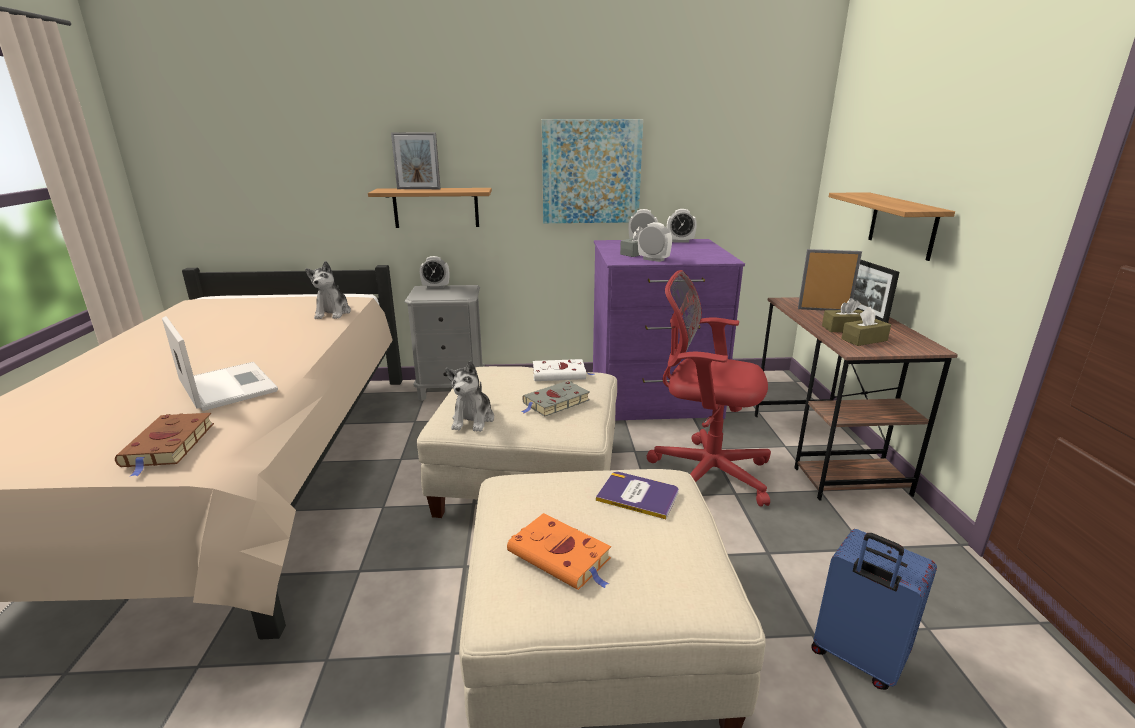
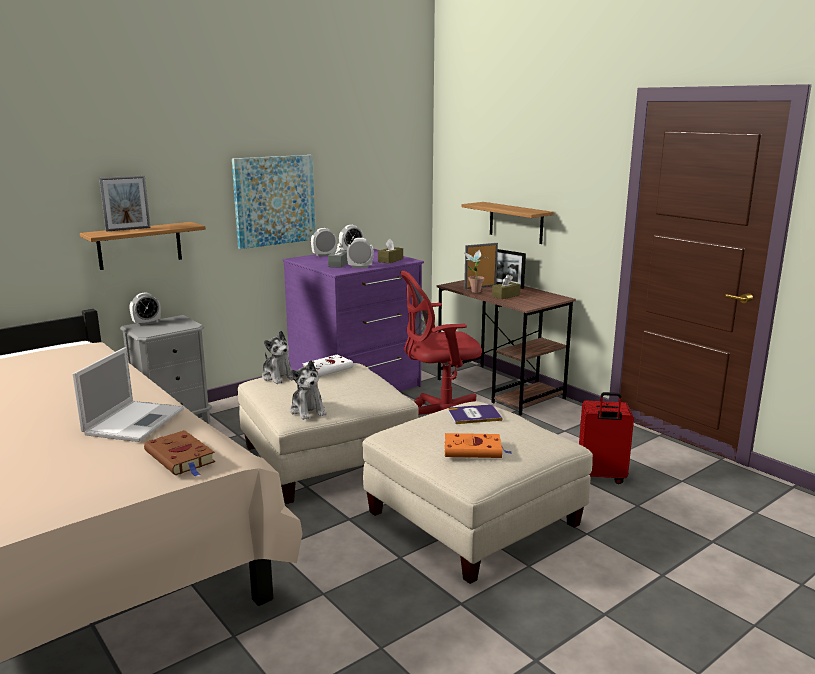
camera: 35 degrees left, 5 degrees down
laptop [162,316,278,411] -> laptop turned 90 degrees clockwise [72,347,184,442]
plush toy [305,261,351,319] -> plush toy moved to [262,331,294,384]
grey book [521,381,590,416] -> none
blue suitcase [811,529,937,690] -> red suitcase [579,392,634,484]
brown tissue box [841,307,891,346] -> brown tissue box moved to [378,239,403,264]
none -> potted plant [464,250,487,293]

